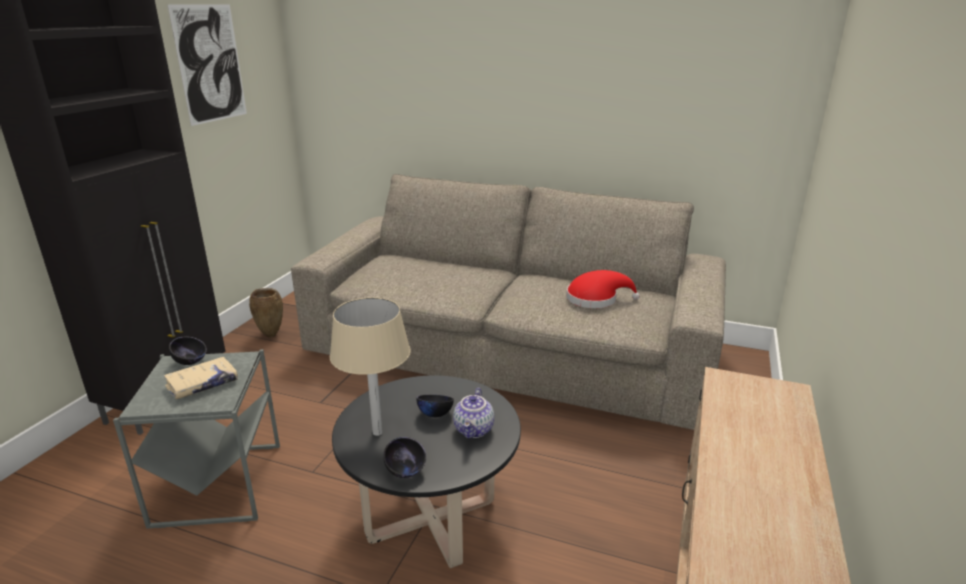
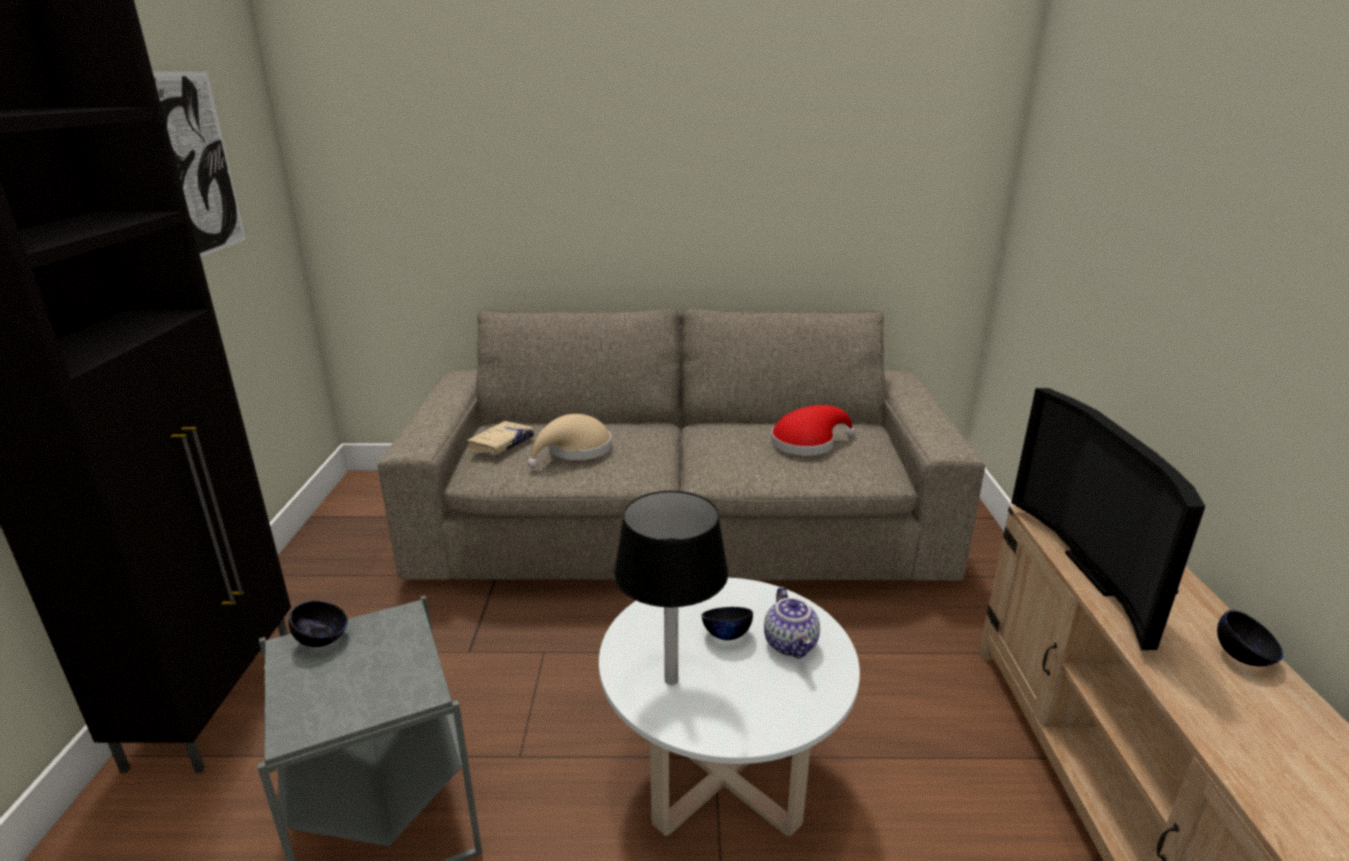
camera: 20 degrees left, 0 degrees up
beige book [164,357,238,399] -> beige book moved to [467,421,534,456]
brown vase [249,288,283,338] -> none
beige table lamp [330,297,411,436] -> black table lamp [614,491,728,685]
black coffee table [332,375,521,568] -> white coffee table [599,578,860,836]
black bowl [383,437,426,478] -> black bowl moved to [1217,610,1283,666]
none -> beige hat [528,414,612,468]
none -> television [1011,388,1205,650]

